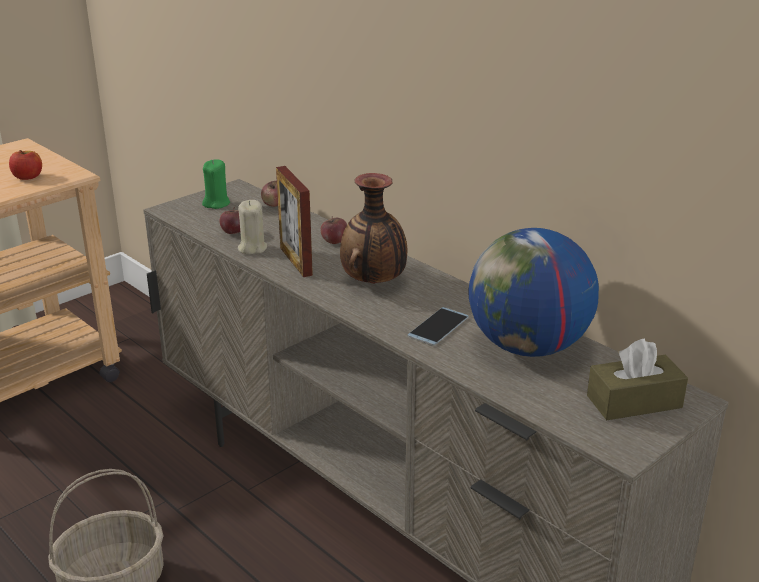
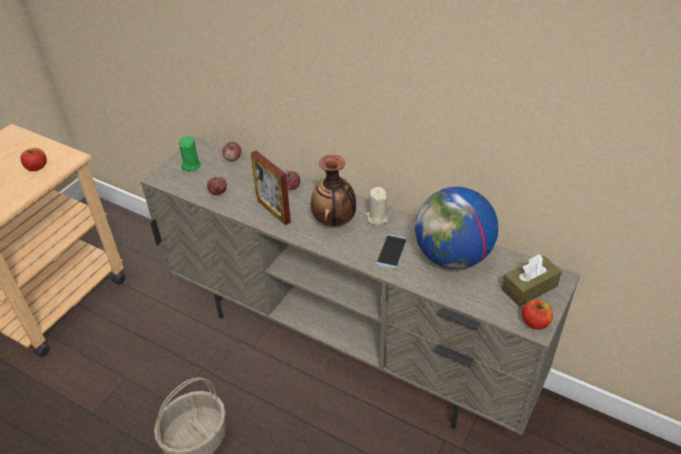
camera: 15 degrees left, 15 degrees up
beige candle [238,200,267,255] -> beige candle moved to [366,187,388,226]
none -> apple [522,299,553,329]

